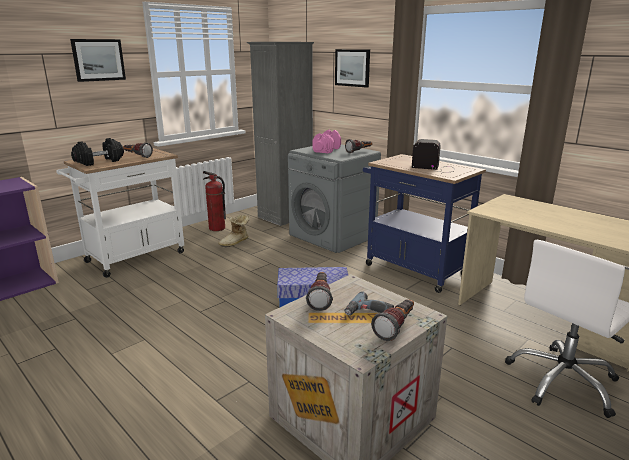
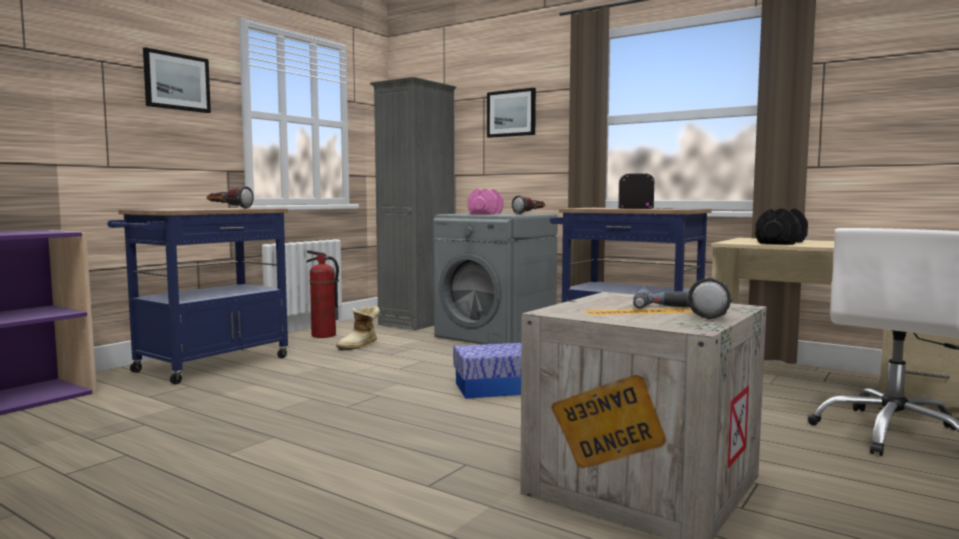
camera: 10 degrees left, 15 degrees down
white cart [56,148,184,278] -> blue cart [107,208,288,384]
black dumbbell [71,138,124,166] -> black dumbbell moved to [755,208,808,245]
flashlight [306,272,333,311] -> none

